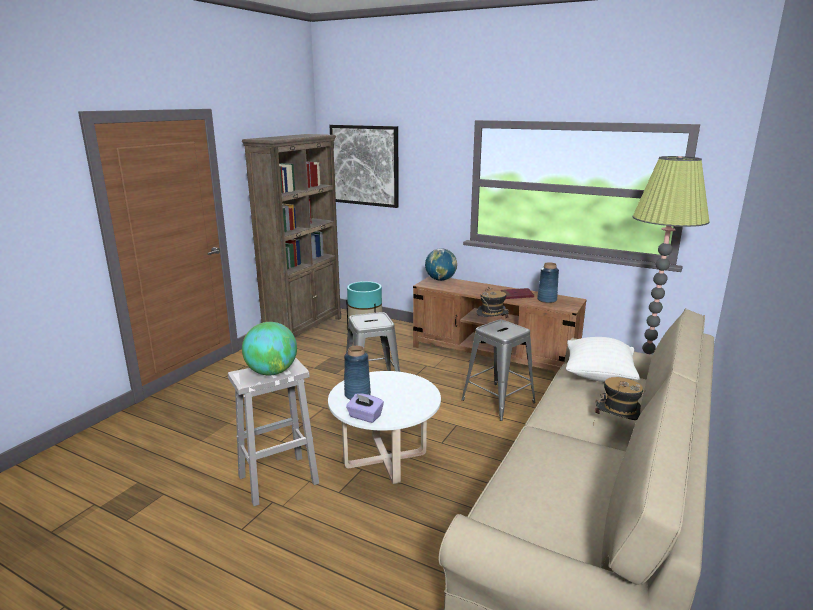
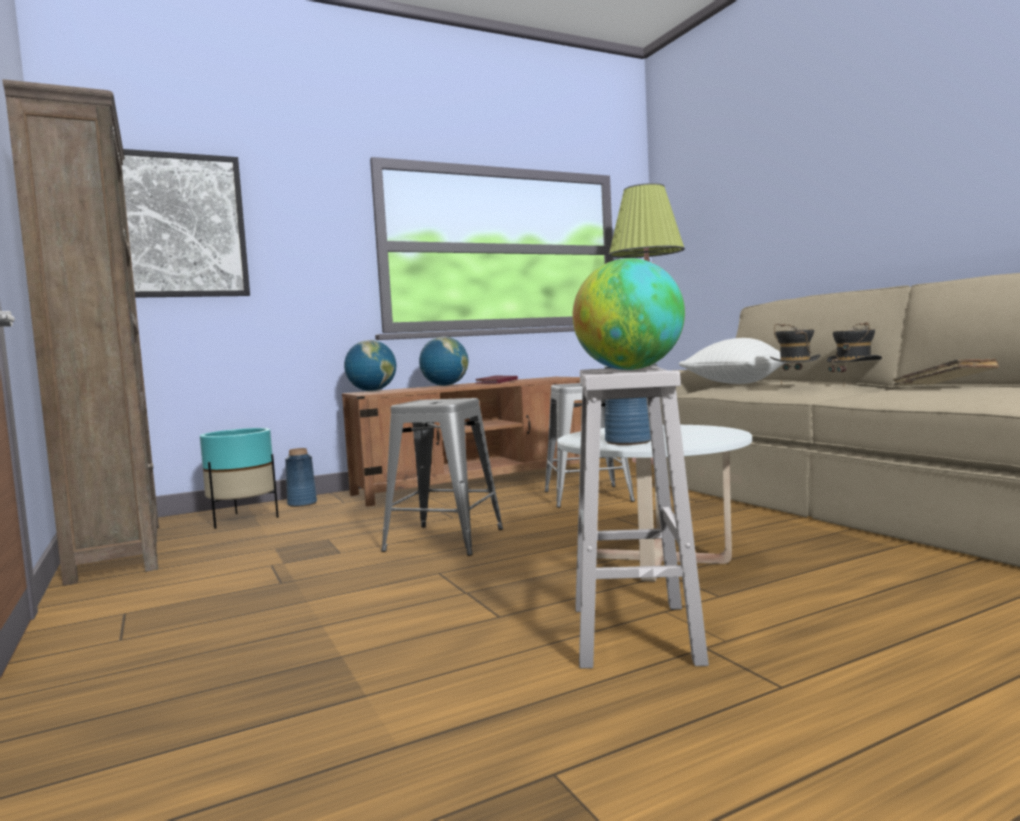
camera: 55 degrees left, 15 degrees down
purple tissue box [346,393,384,423] -> none
hat [476,287,509,323] -> hat moved to [770,324,821,385]
blue vase [537,262,559,303] -> blue vase moved to [285,448,317,507]
none -> globe [419,336,468,386]
none -> beige book [893,358,999,386]

